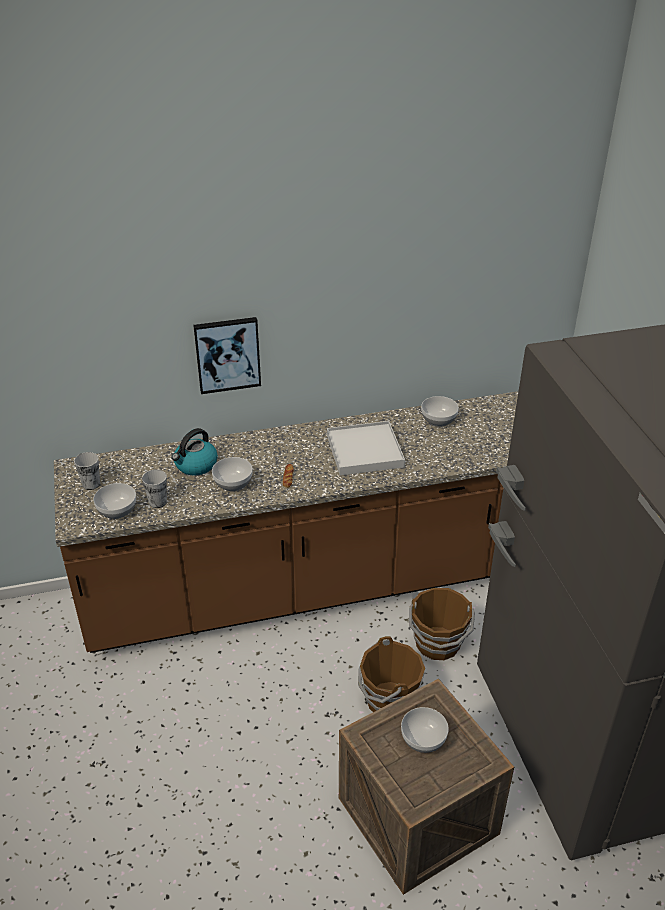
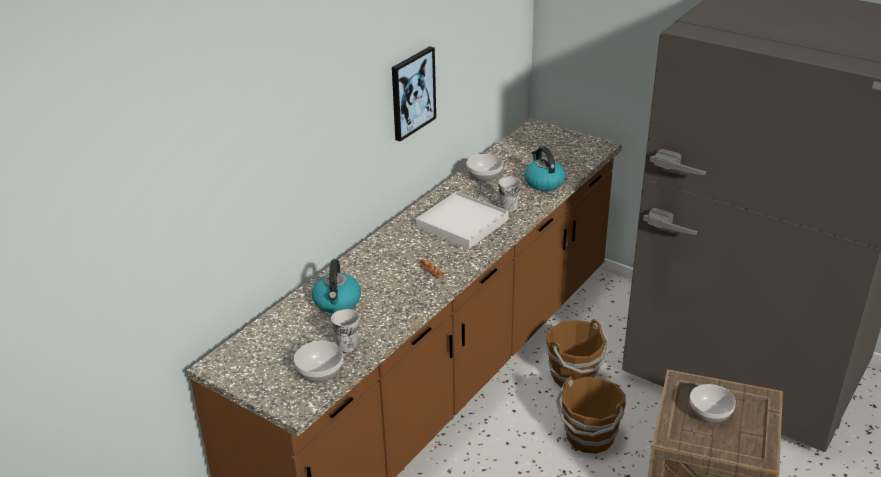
camera: 40 degrees left, 5 degrees down
cup [74,452,100,490] -> cup moved to [498,177,521,213]
picture [193,317,261,394] -> picture moved to [392,46,436,141]
bowl [212,457,253,491] -> none
none -> kettle [524,147,565,191]

